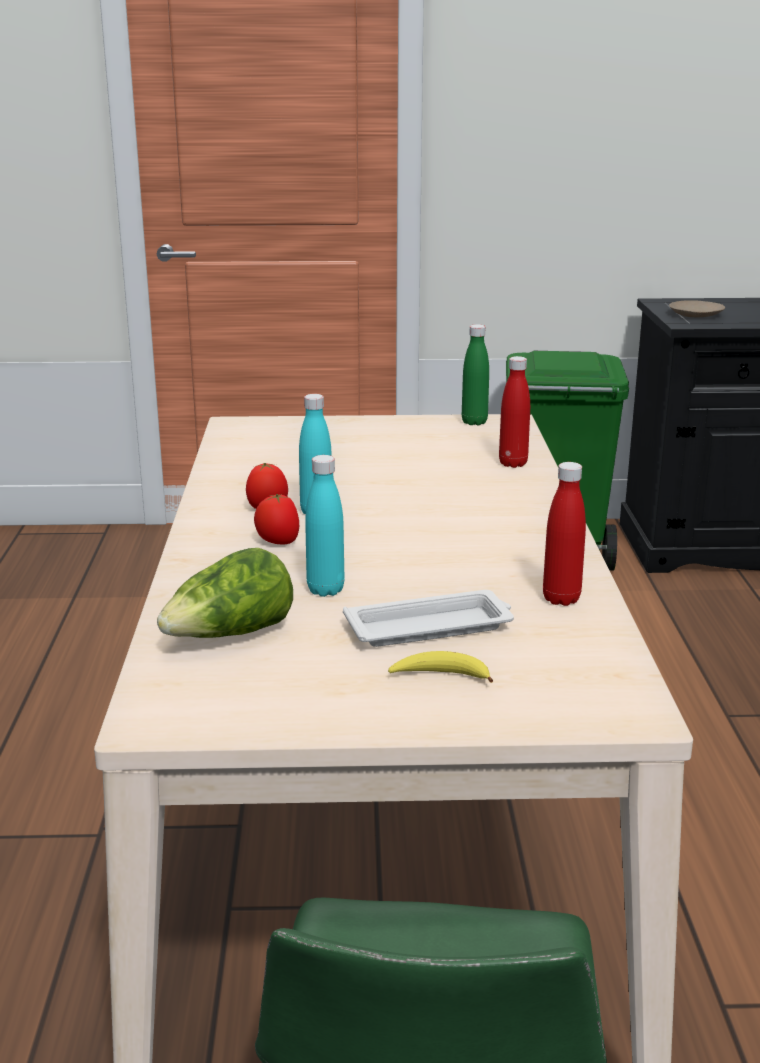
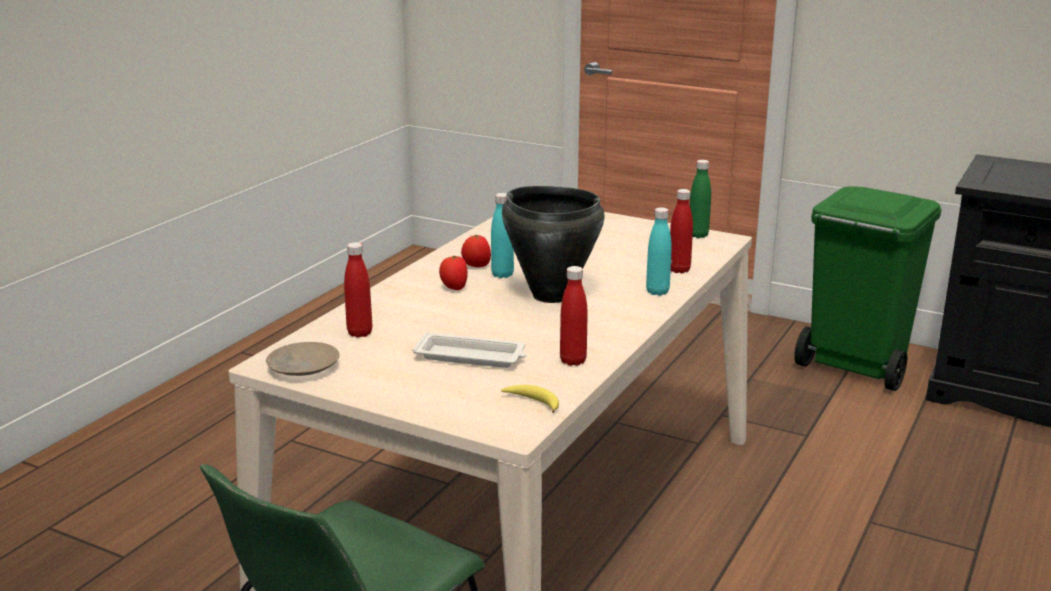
camera: 30 degrees right, 0 degrees up
lettuce [157,548,293,638] -> red bottle [344,242,372,338]
turquoise bottle [305,455,345,597] -> turquoise bottle moved to [646,207,672,296]
banana [388,651,493,683] -> banana moved to [501,385,559,413]
beige plate [669,300,725,318] -> beige plate moved to [266,342,339,376]
none -> black cooking pot [502,186,605,303]

